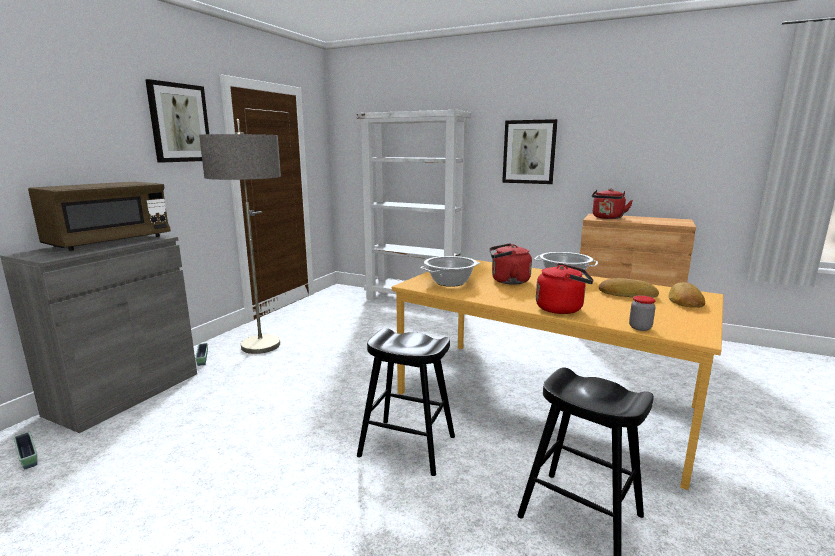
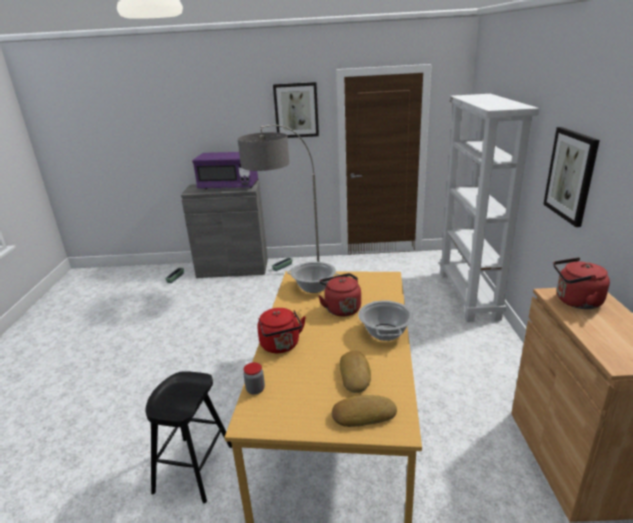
camera: 65 degrees right, 10 degrees up
brown microwave [28,182,171,251] -> purple microwave [192,152,258,189]
black stool [357,328,455,476] -> none

